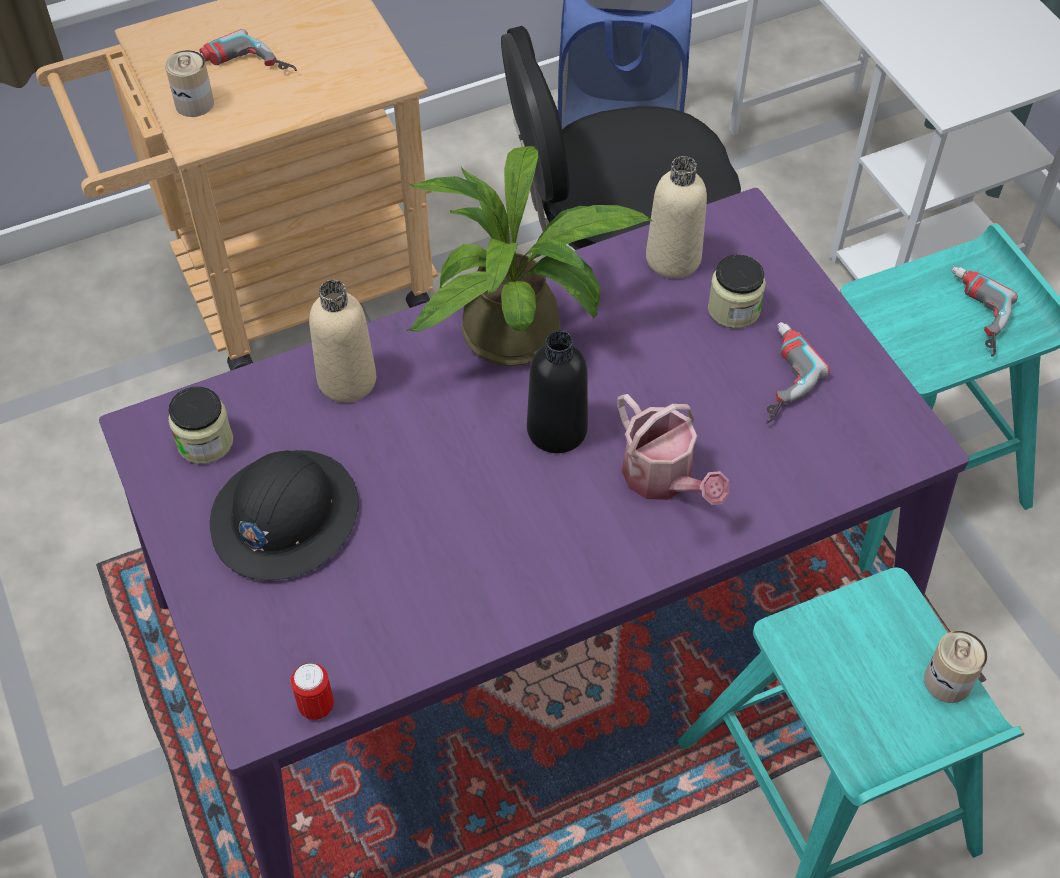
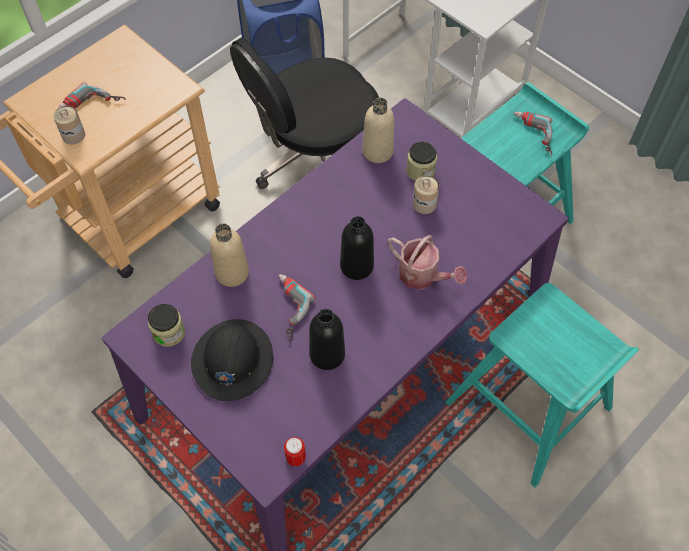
camera: 20 degrees left, 5 degrees up
potted plant [408,146,653,366] -> none
power drill [766,322,830,424] -> power drill moved to [278,274,315,341]
can [924,631,987,703] -> can moved to [413,175,439,214]
none -> black bottle [309,309,345,370]

